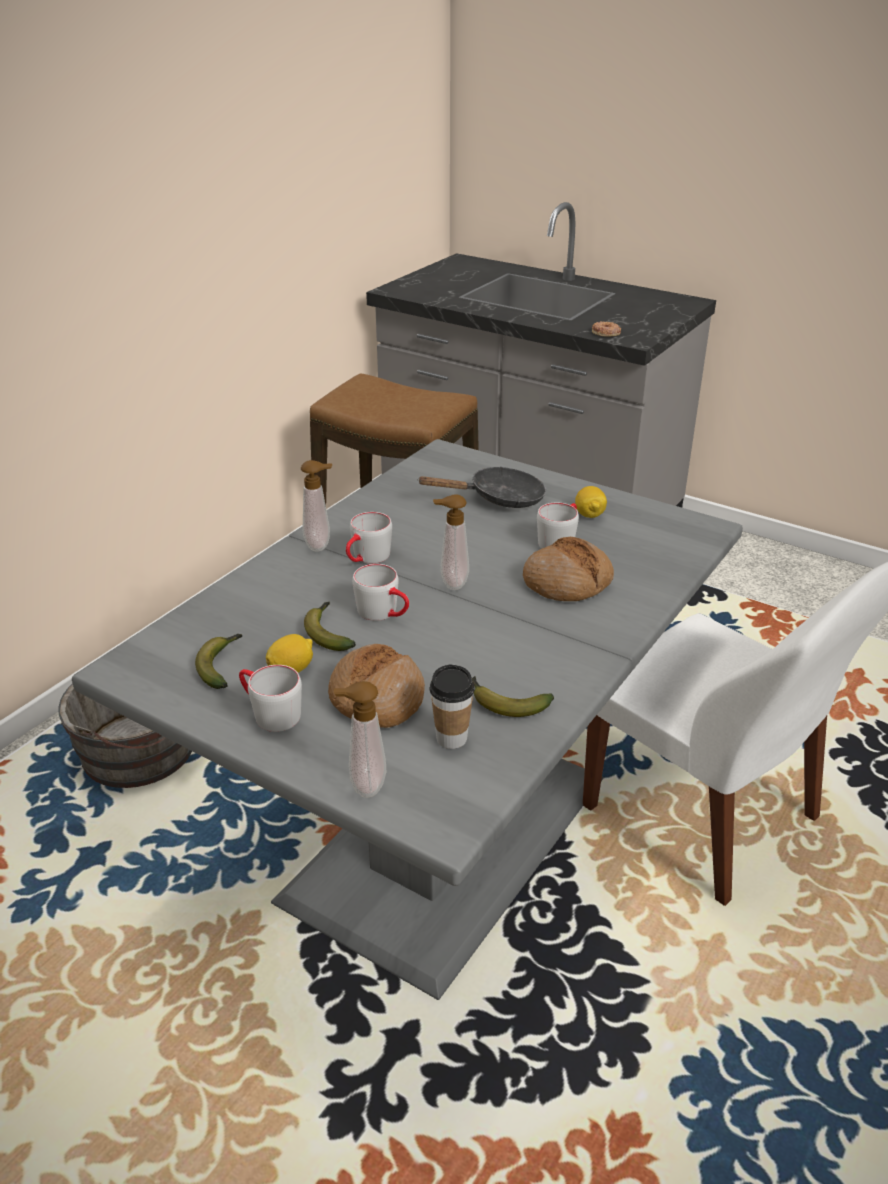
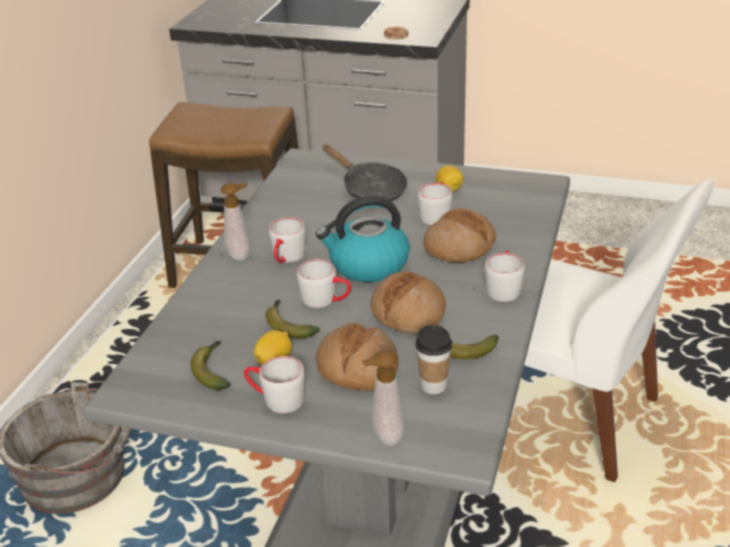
camera: 15 degrees left, 0 degrees up
black frying pan [417,467,546,508] -> black frying pan turned 75 degrees clockwise [323,145,408,201]
soap dispenser [433,494,469,590] -> kettle [316,195,410,282]
none -> bread [371,271,446,334]
none -> grey mug [485,250,525,302]

